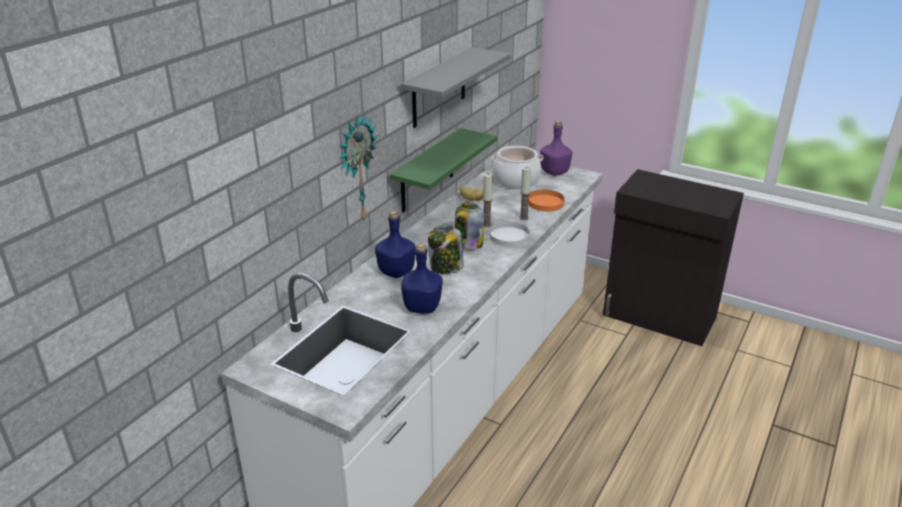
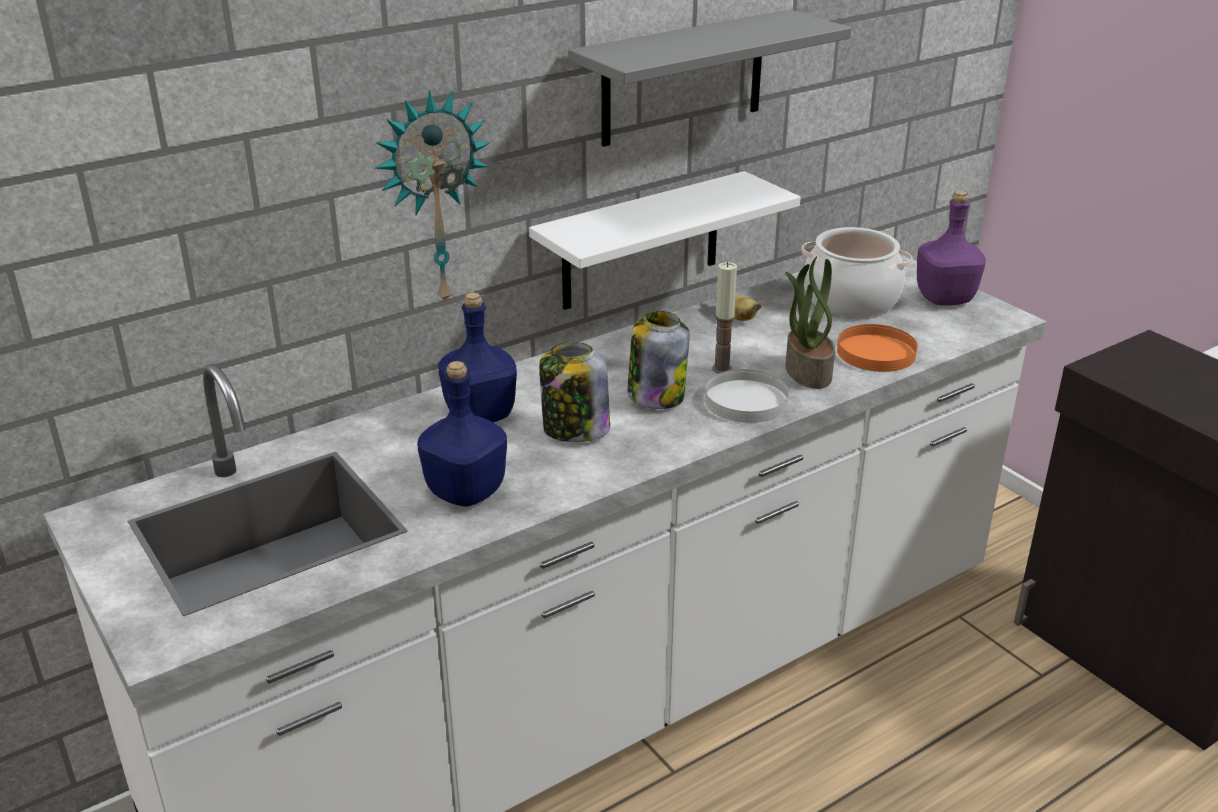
camera: 25 degrees right, 0 degrees up
green shelf [390,128,497,212] -> white shelf [529,171,801,310]
candle [519,167,531,220] -> potted plant [785,256,835,389]

